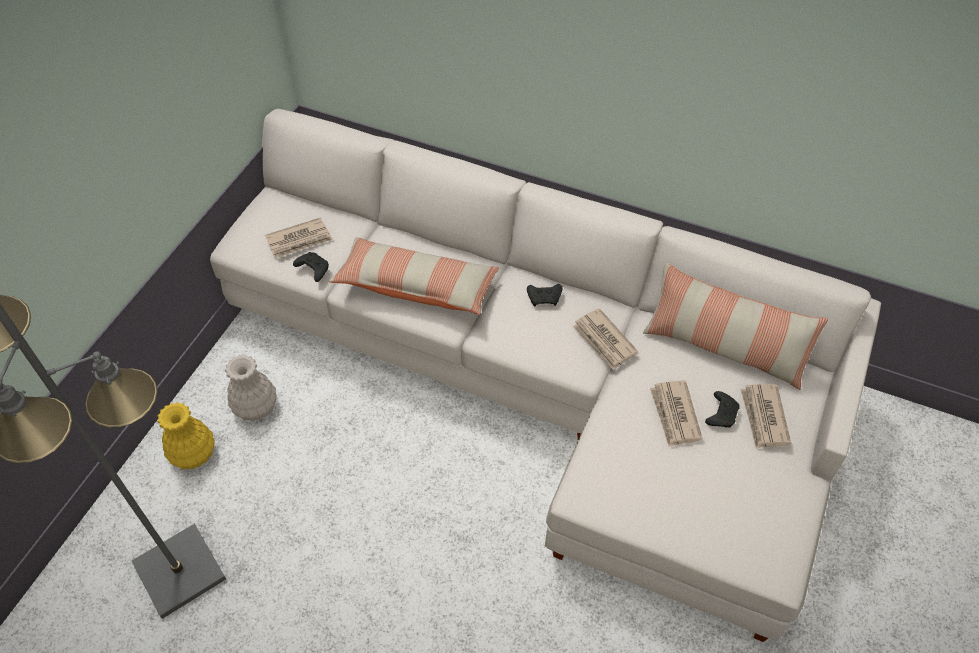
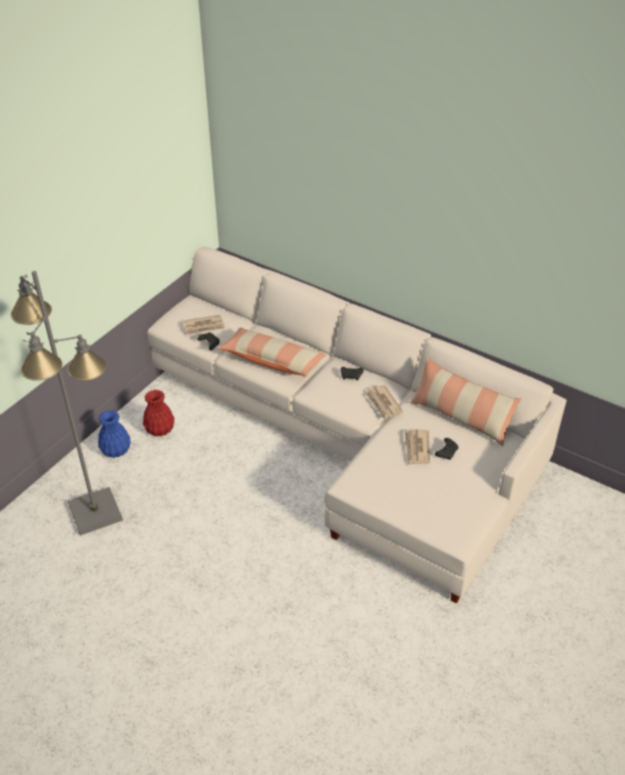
camera: 10 degrees right, 10 degrees down
yellow vase [157,402,214,469] -> blue vase [98,410,131,458]
white vase [225,355,277,421] -> red vase [143,389,174,436]
newspaper [740,384,791,449] -> none

